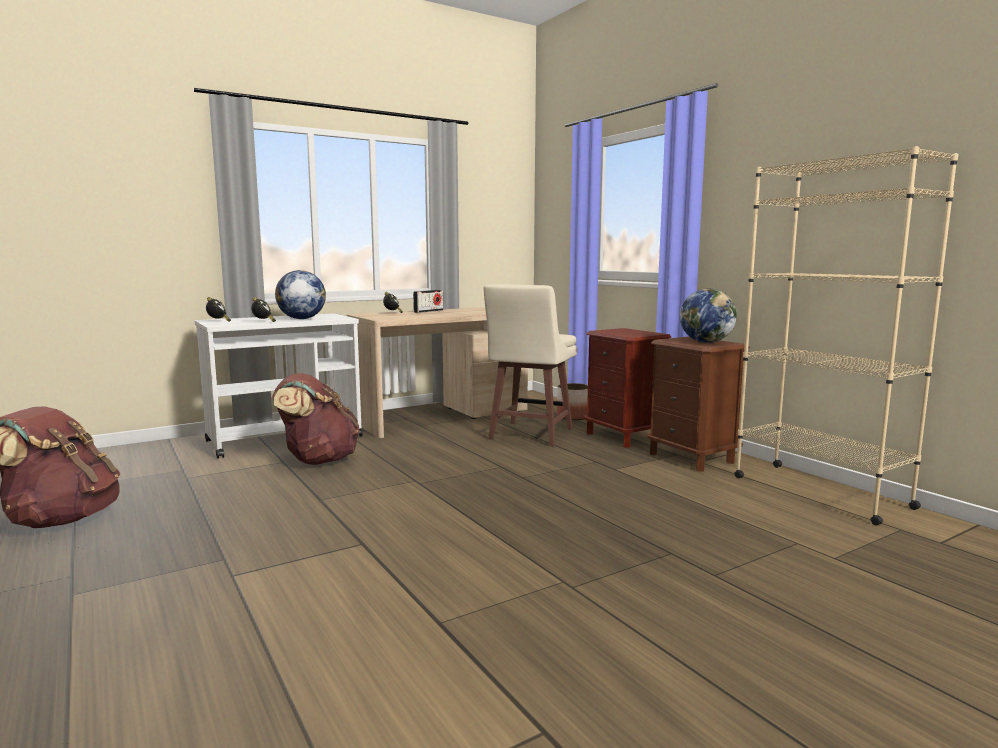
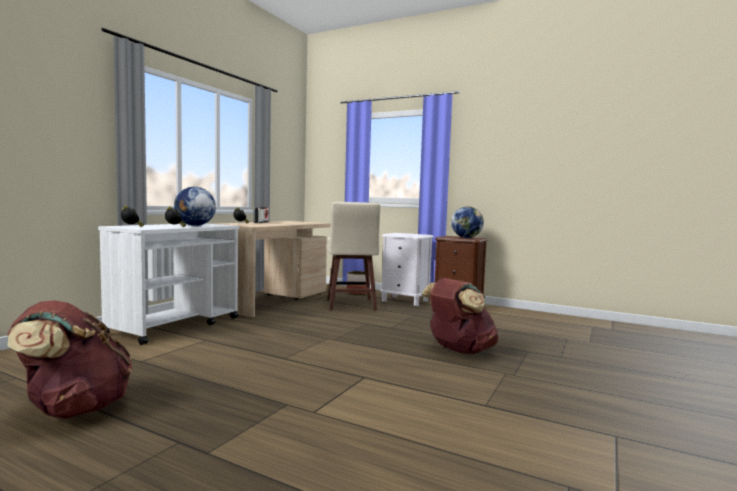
camera: 30 degrees left, 5 degrees down
brown backpack [272,373,359,465] -> brown backpack moved to [422,278,498,354]
brown nightstand [584,328,671,448] -> white nightstand [380,233,434,306]
beige bookcase [734,146,958,525] -> none

